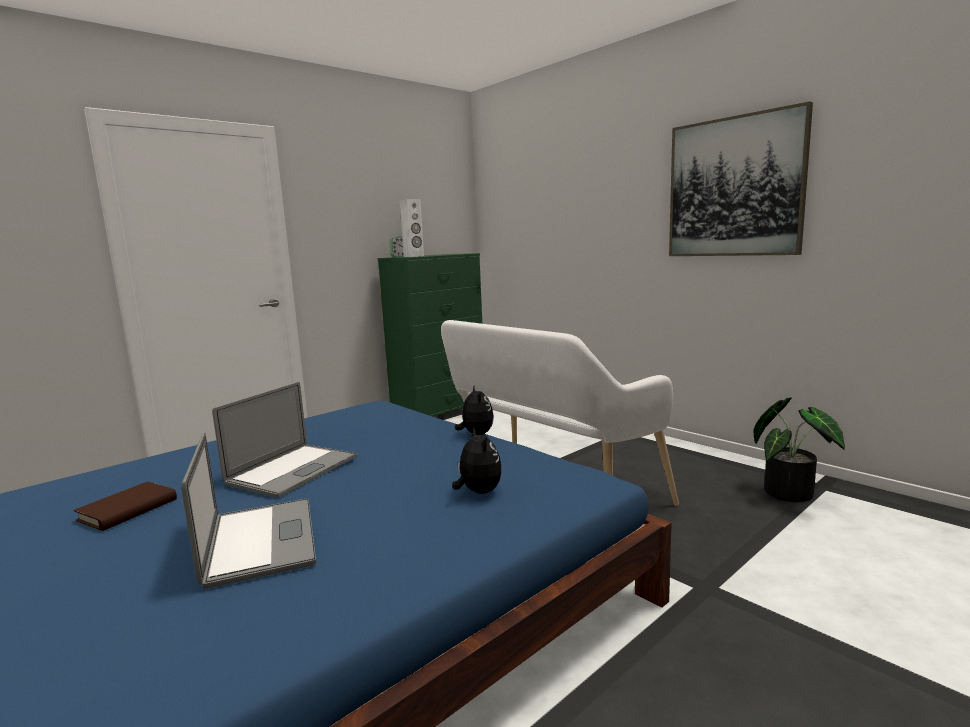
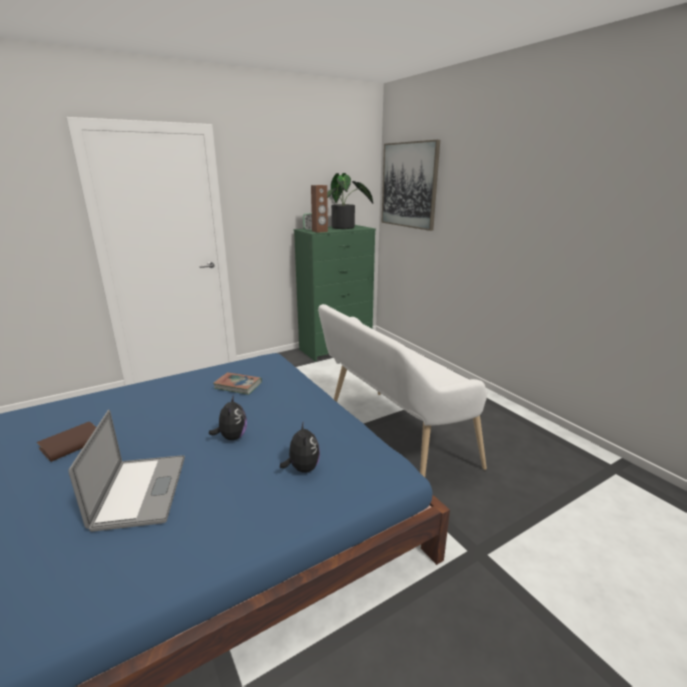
camera: 10 degrees right, 10 degrees up
laptop [212,382,357,498] -> none
white speaker [400,199,424,257] -> brown speaker [311,185,328,233]
plush toy [455,386,494,435] -> plush toy moved to [209,395,247,440]
picture [669,101,813,256] -> picture moved to [381,140,440,231]
potted plant [753,397,845,502] -> potted plant moved to [327,173,373,229]
none -> book [213,372,262,395]

